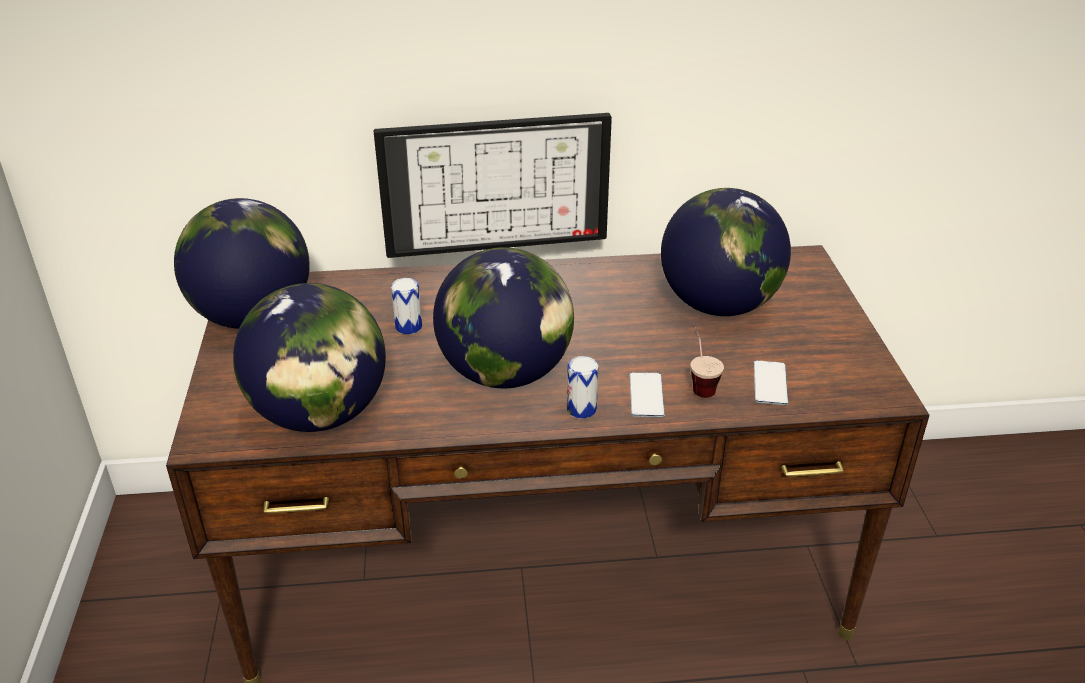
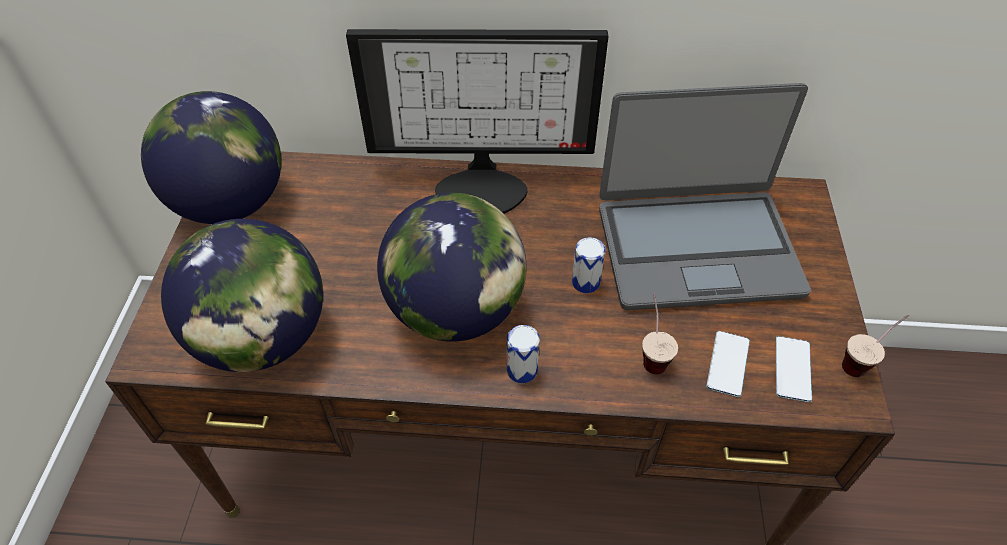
camera: 10 degrees right, 15 degrees up
can [391,278,422,334] -> can moved to [572,237,605,293]
phone [630,372,665,417] -> phone moved to [776,336,812,403]
globe [661,188,791,316] -> laptop [599,83,811,310]
none -> cup [842,315,909,377]

